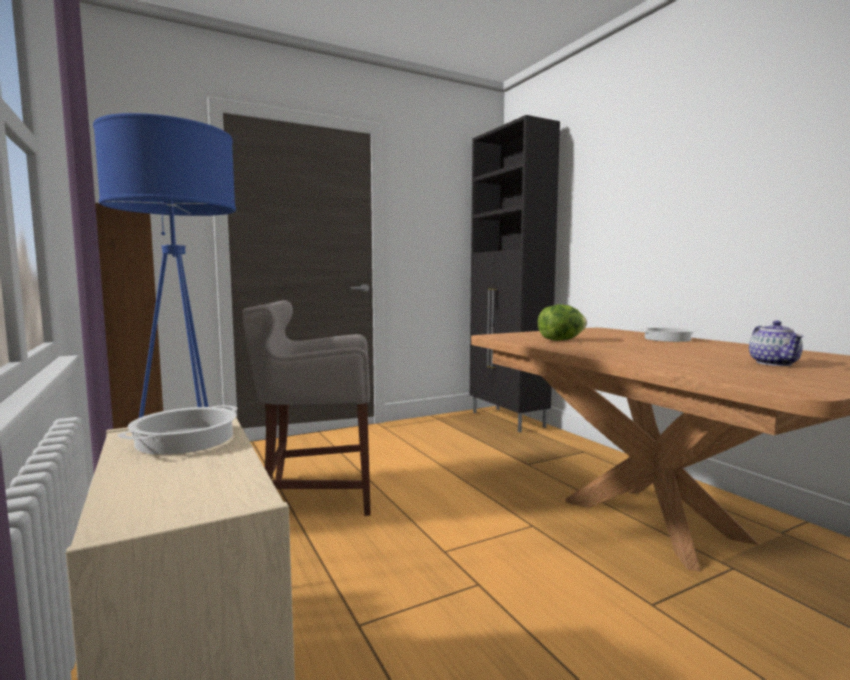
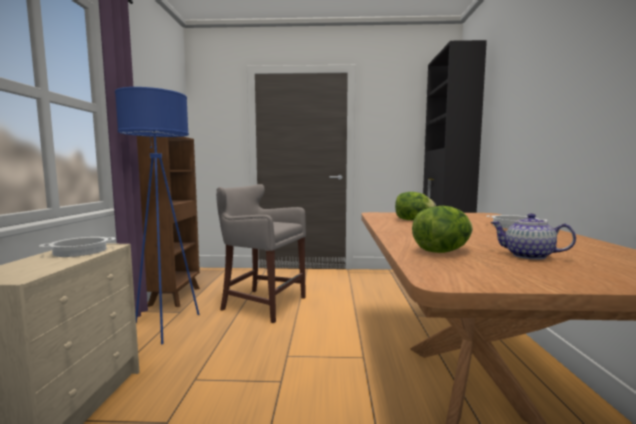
camera: 30 degrees right, 0 degrees up
teapot [749,321,803,366] -> teapot turned 90 degrees clockwise [491,213,576,260]
none -> lettuce [412,205,473,253]

